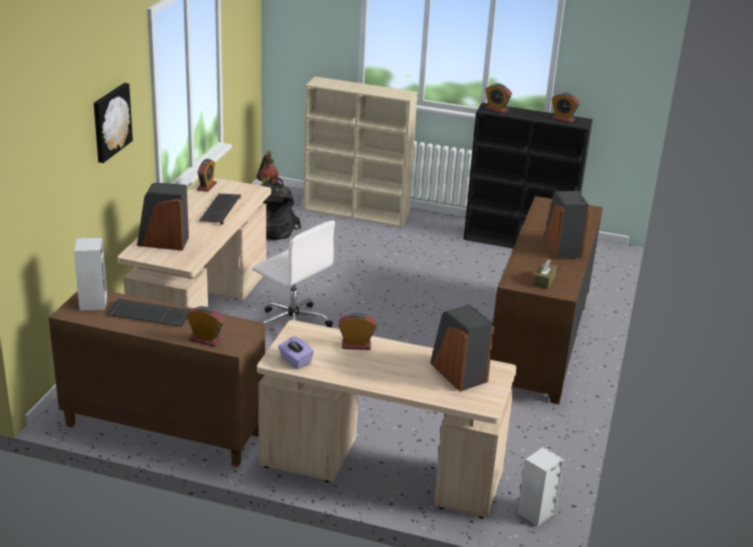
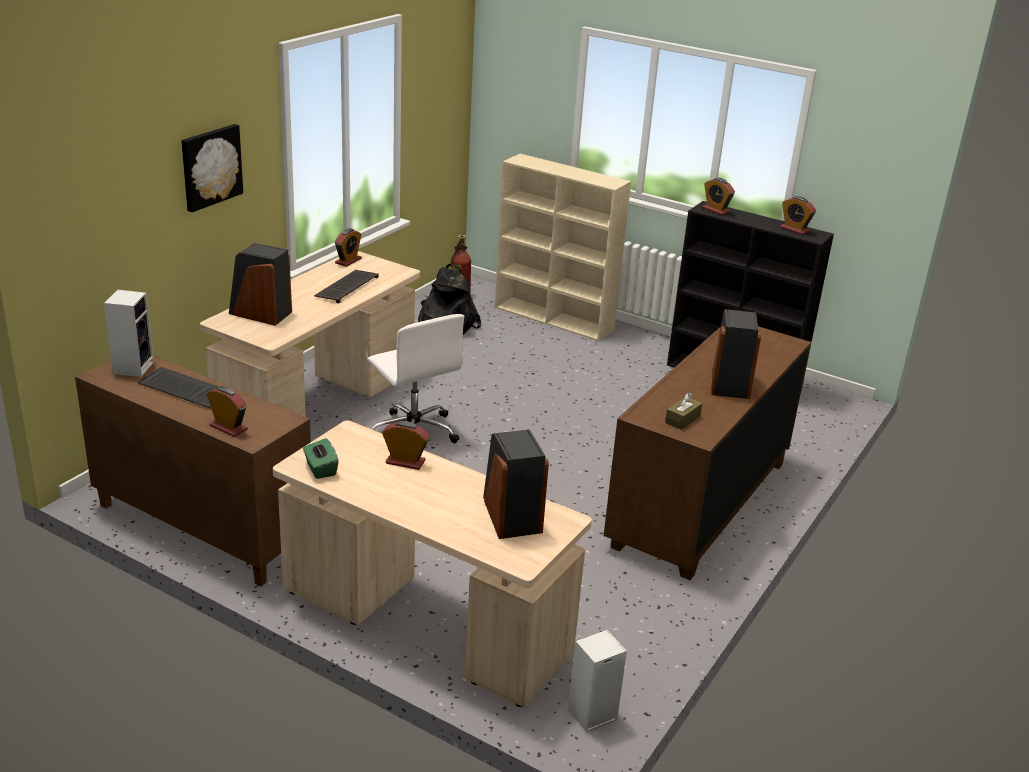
camera: 15 degrees right, 0 degrees up
purple tissue box [278,336,314,369] -> green tissue box [303,438,339,479]

